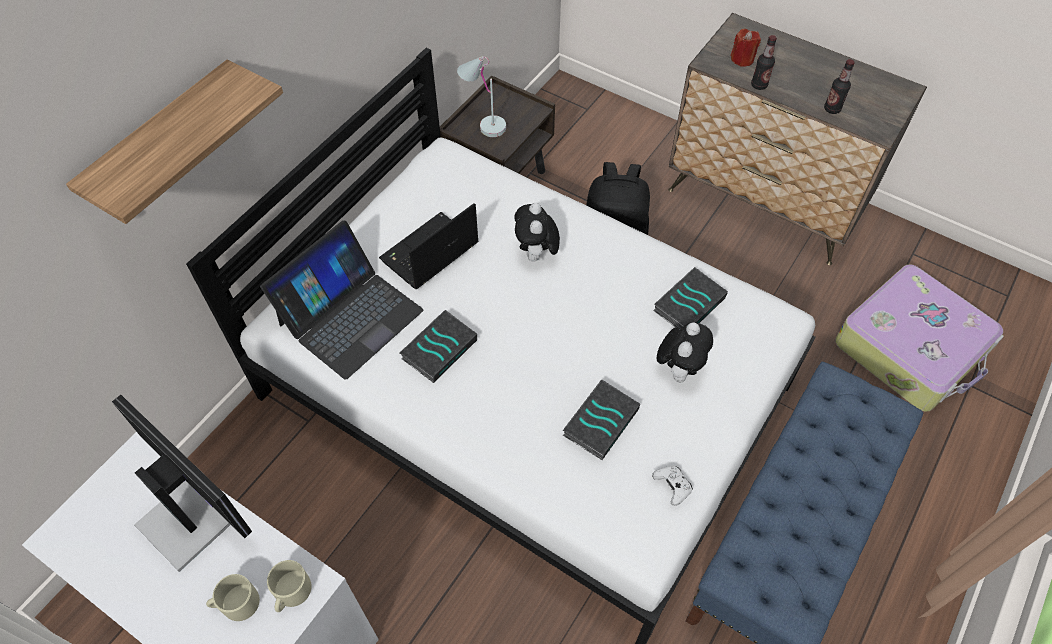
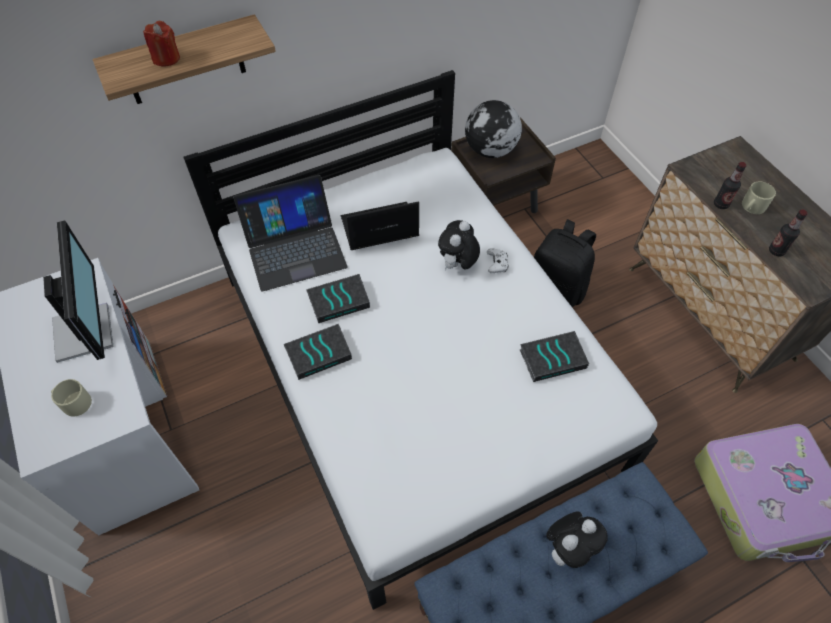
camera: 30 degrees right, 0 degrees up
beige mug [267,560,312,612] -> beige mug moved to [742,182,776,214]
white table lamp [457,56,506,137] -> globe [465,100,522,158]
book [563,379,640,460] -> book moved to [284,324,352,380]
white game controller [652,466,693,506] -> white game controller moved to [487,249,509,273]
plush toy [657,322,713,382] -> plush toy moved to [546,511,608,568]
red candle [731,29,761,67] -> red candle moved to [143,21,180,67]

